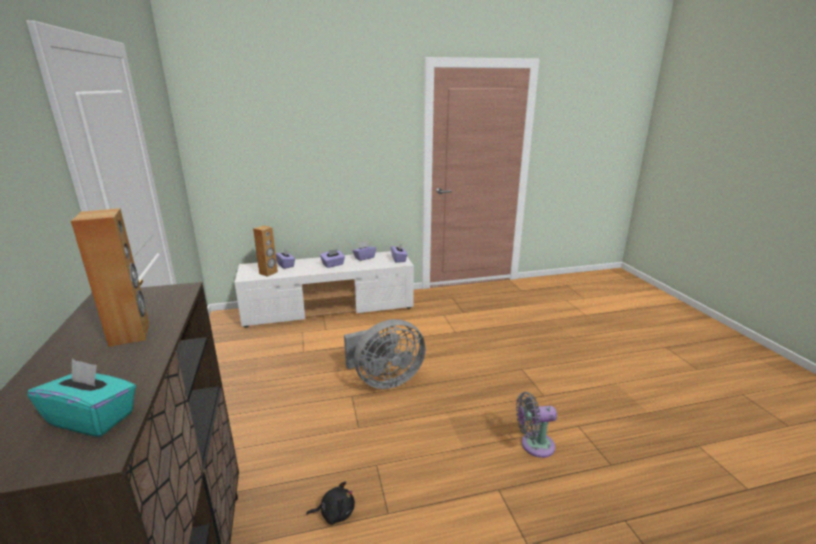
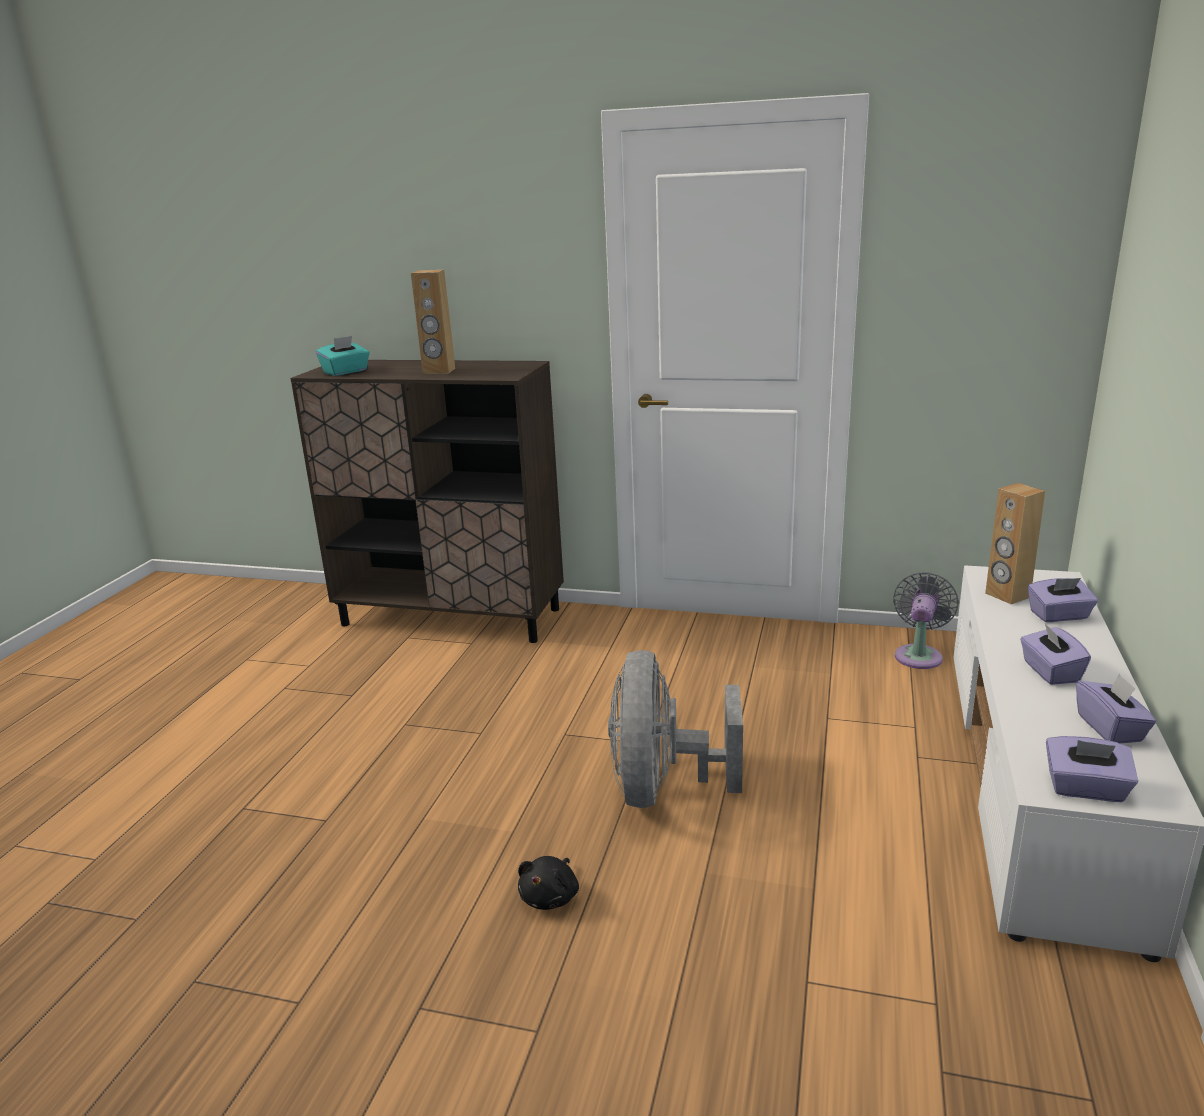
camera: 120 degrees right, 0 degrees up
black plush toy [306,481,355,525] -> black plush toy moved to [518,856,579,910]
grey fan [516,392,557,458] -> grey fan moved to [893,572,959,669]

